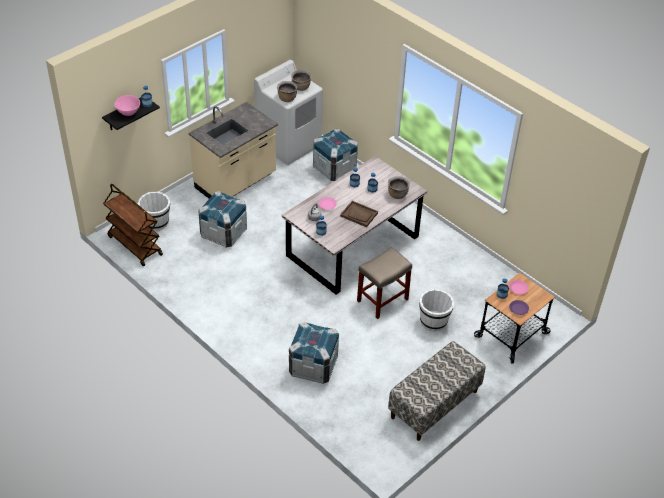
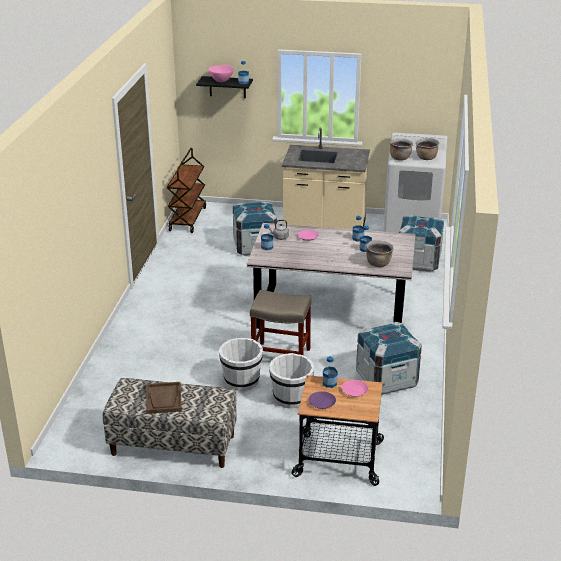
camera: 55 degrees right, 15 degrees down
white bucket [138,192,170,231] -> white bucket moved to [219,338,263,391]
crate [289,322,339,384] -> crate moved to [356,322,422,395]
brown tray [340,201,378,227] -> brown tray moved to [146,382,182,414]

